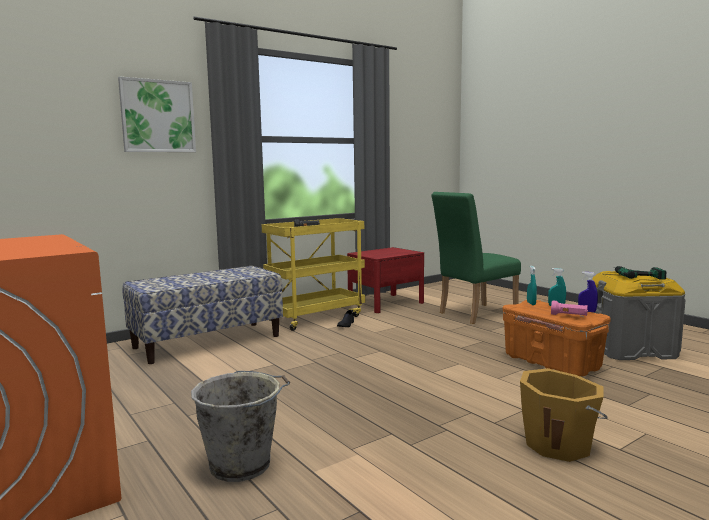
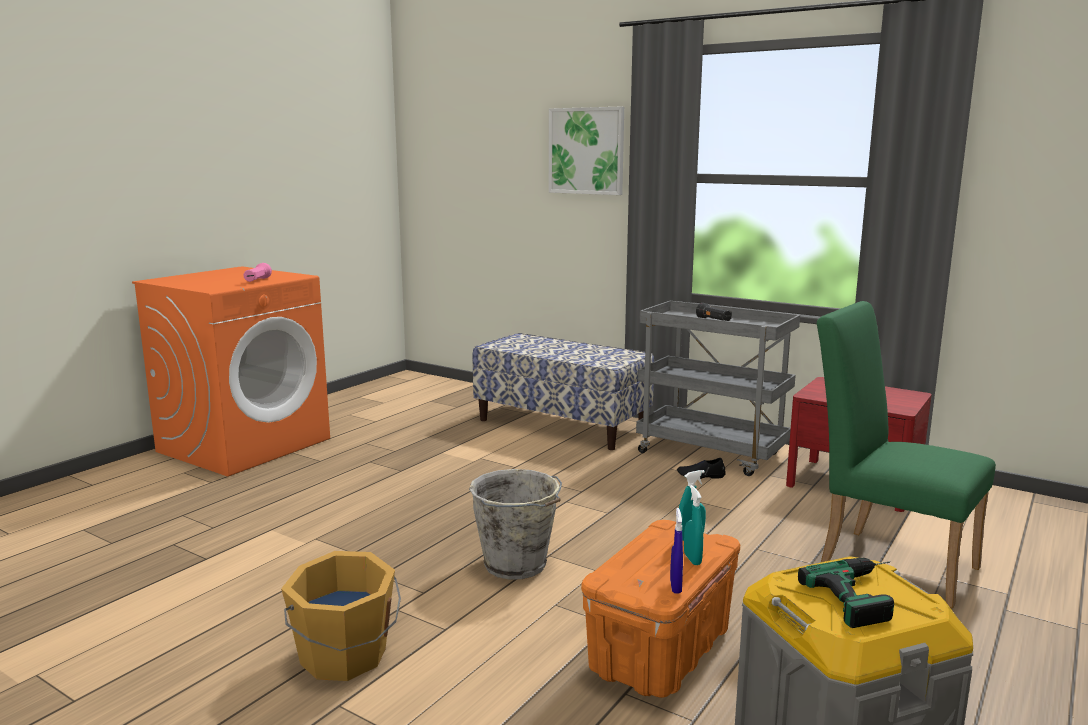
camera: 70 degrees right, 5 degrees up
grey bucket [191,371,290,482] -> grey bucket moved to [469,469,562,580]
yellow cart [262,218,365,331] -> grey cart [636,301,800,476]
pink flashlight [551,301,588,316] -> pink flashlight moved to [243,263,272,282]

